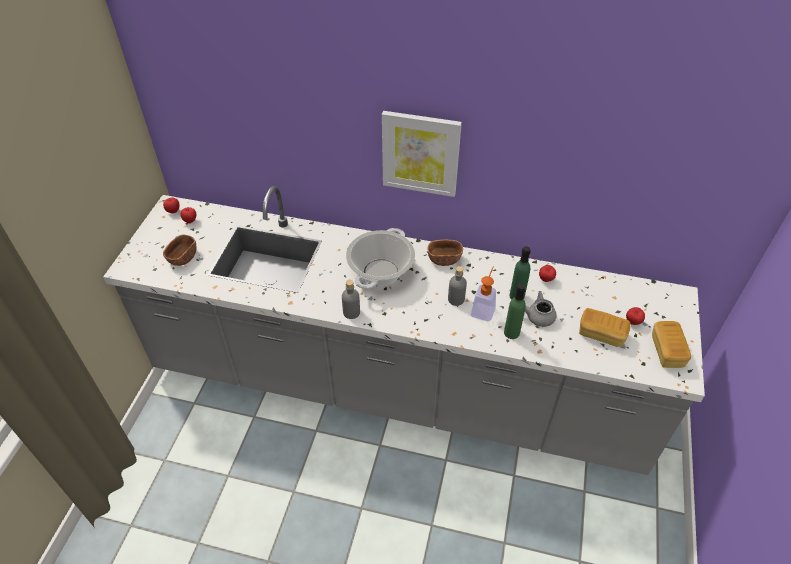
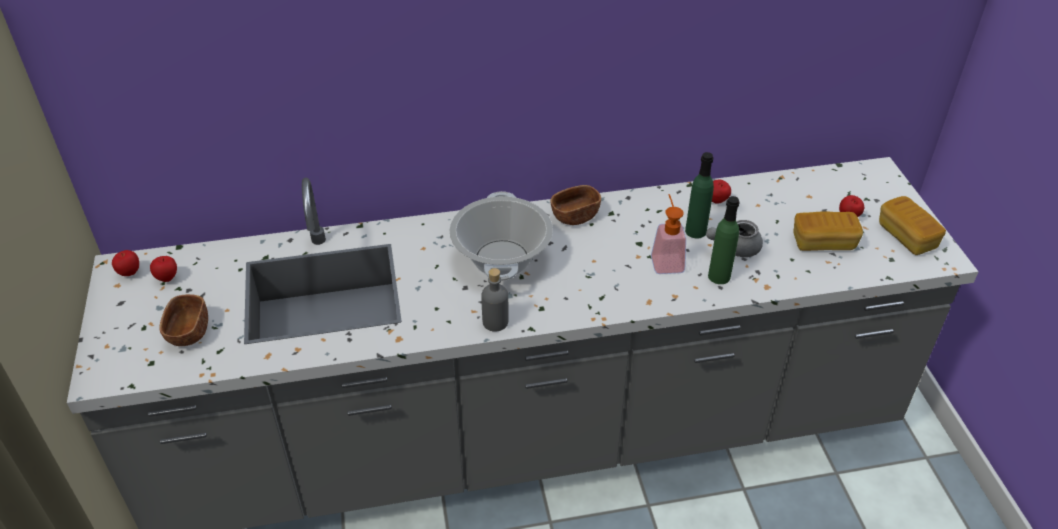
camera: 25 degrees left, 5 degrees down
picture [382,111,462,197] -> none
grey bottle [448,266,467,306] -> none

